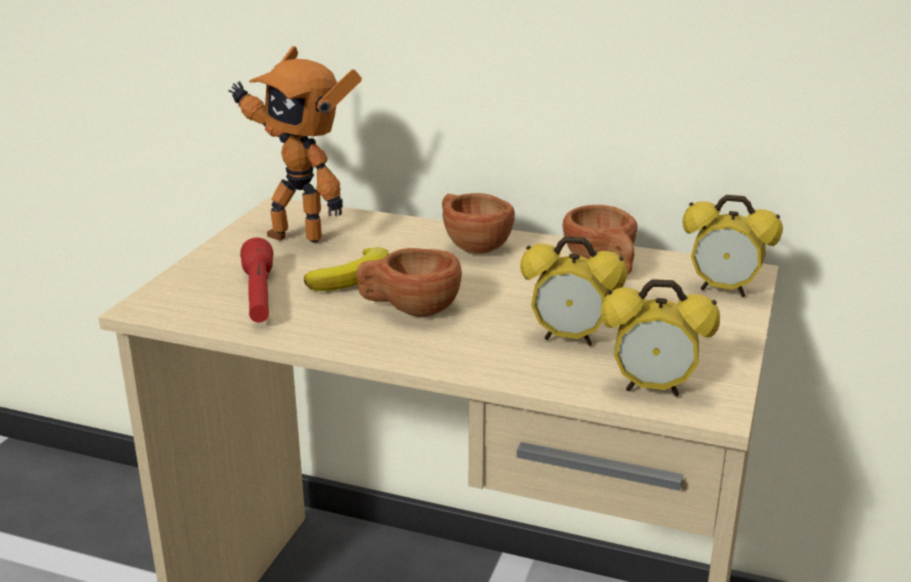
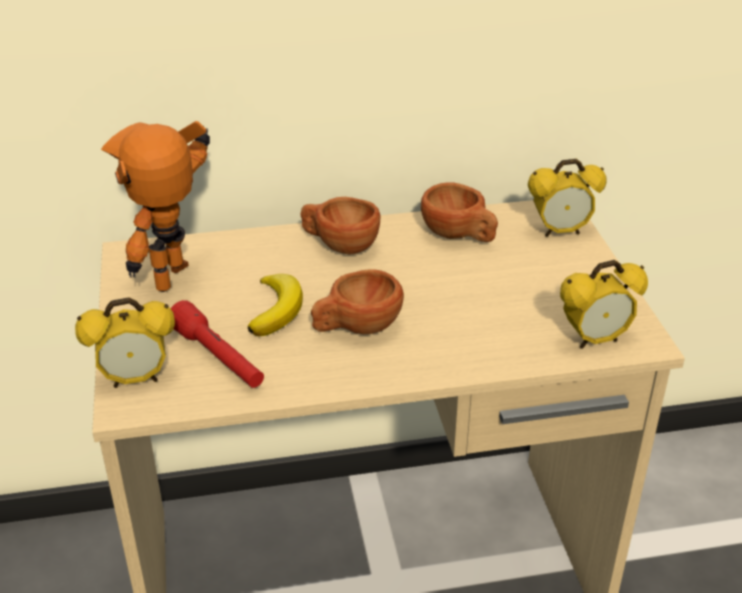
camera: 30 degrees left, 10 degrees up
toy robot [229,46,362,243] -> toy robot turned 120 degrees clockwise [101,121,210,292]
alarm clock [520,236,628,346] -> alarm clock moved to [75,297,175,388]

